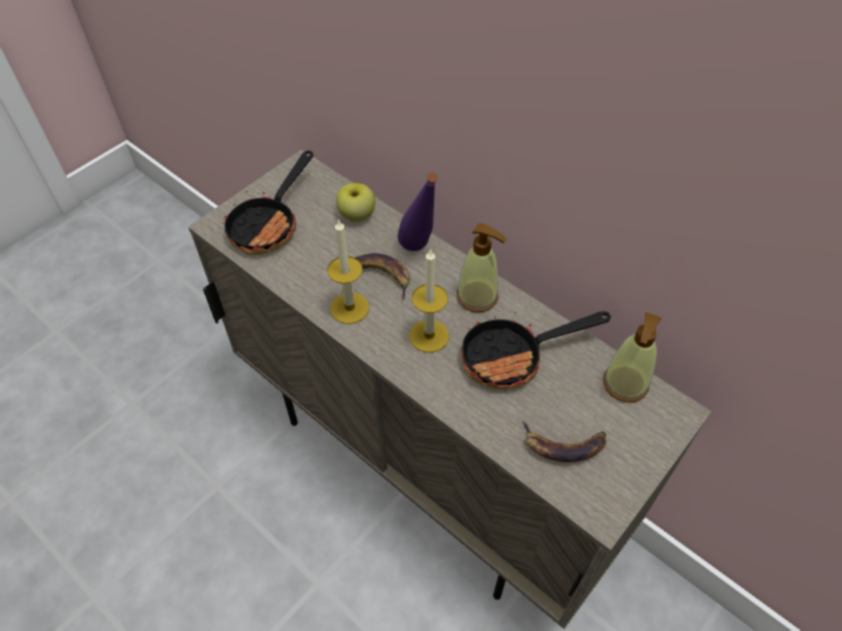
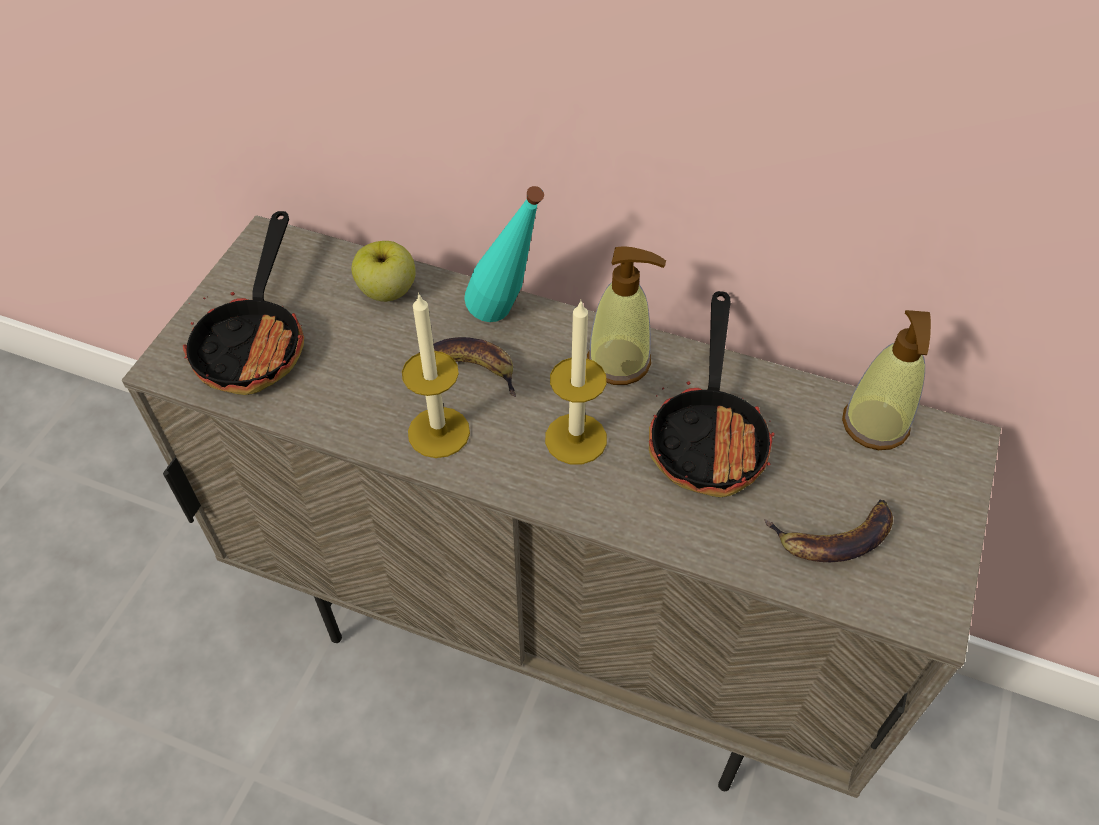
camera: 20 degrees left, 0 degrees up
purple bottle [398,172,438,251] -> turquoise bottle [464,186,544,322]
frying pan [461,311,611,389] -> frying pan turned 45 degrees counterclockwise [649,291,775,497]

